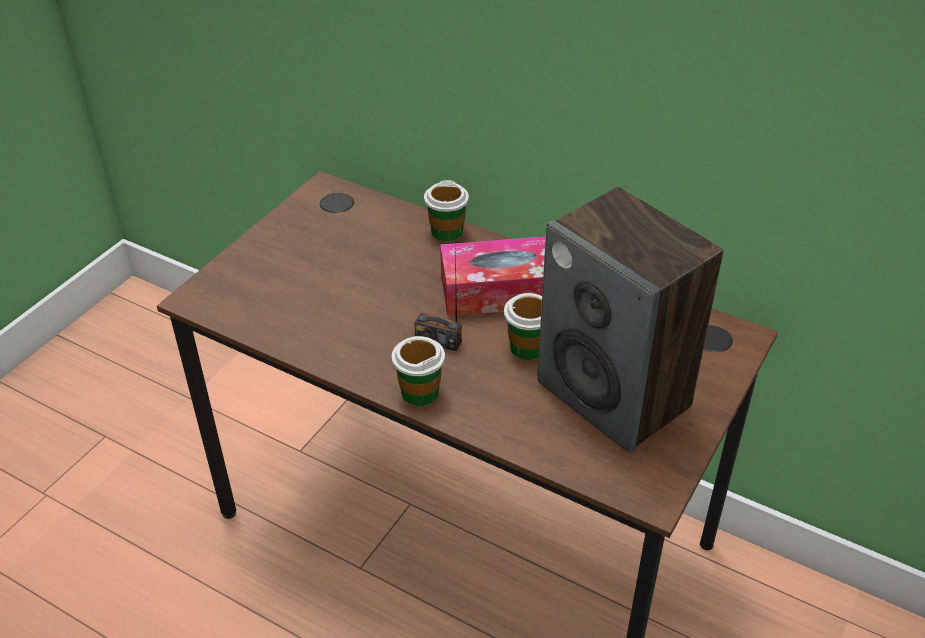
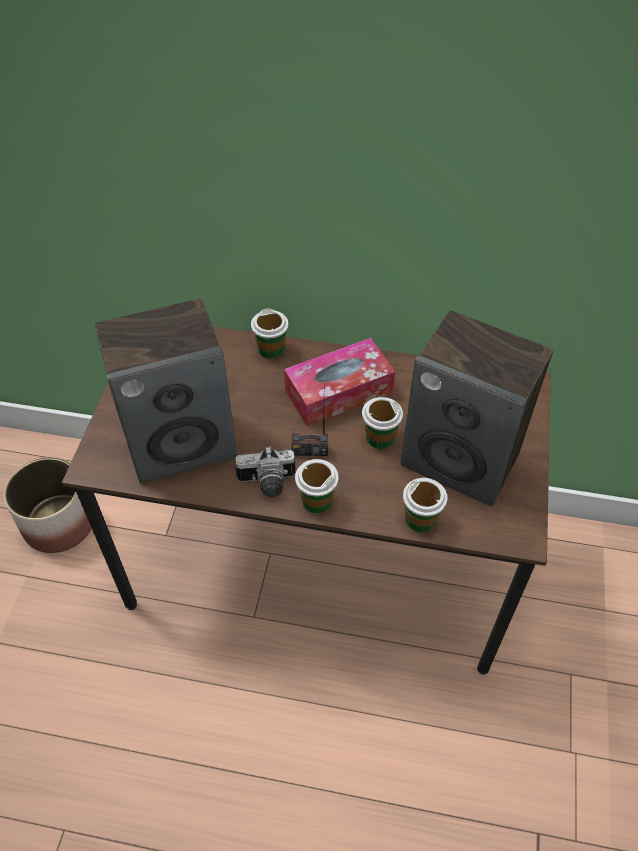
camera: 20 degrees left, 10 degrees up
none -> planter [4,457,92,553]
none -> speaker [95,298,237,483]
none -> camera [235,446,295,498]
none -> cup [403,478,447,532]

